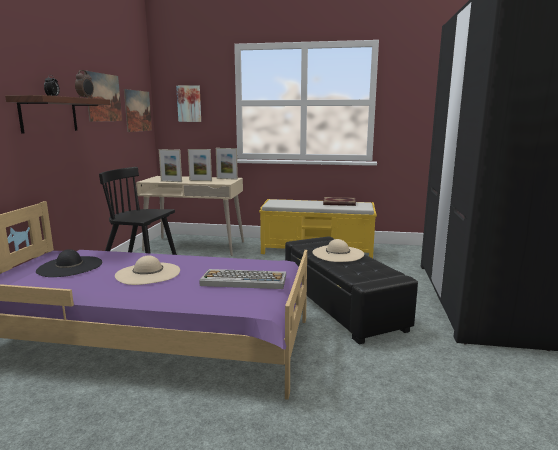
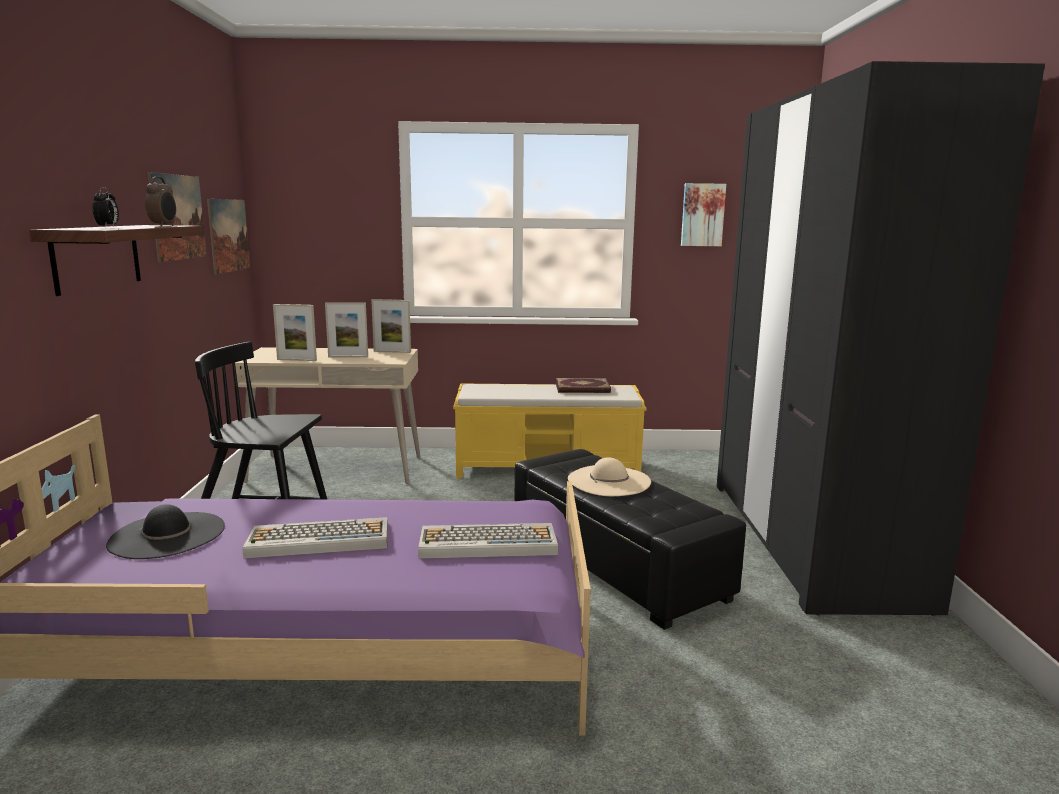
camera: 10 degrees left, 0 degrees up
beige hat [115,256,180,285] -> keyboard [243,517,387,559]
picture [176,85,201,122] -> picture moved to [681,183,726,246]

